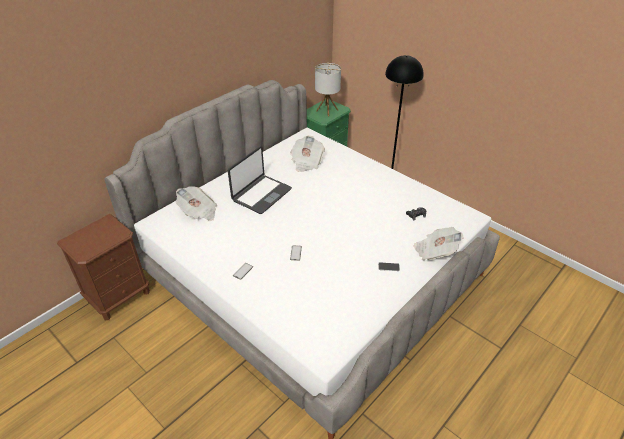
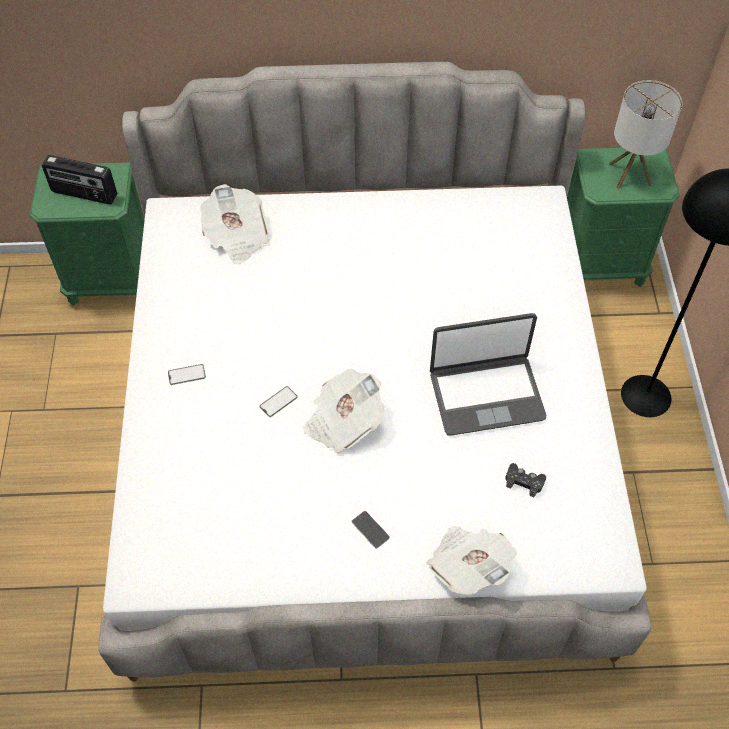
camera: 45 degrees right, 15 degrees up
brown nightstand [57,214,150,320] -> green nightstand [30,163,145,306]
laptop [228,146,292,214] -> laptop moved to [430,313,546,436]
newspaper [290,136,325,172] -> newspaper moved to [303,368,384,454]
none -> radio [42,155,117,204]

